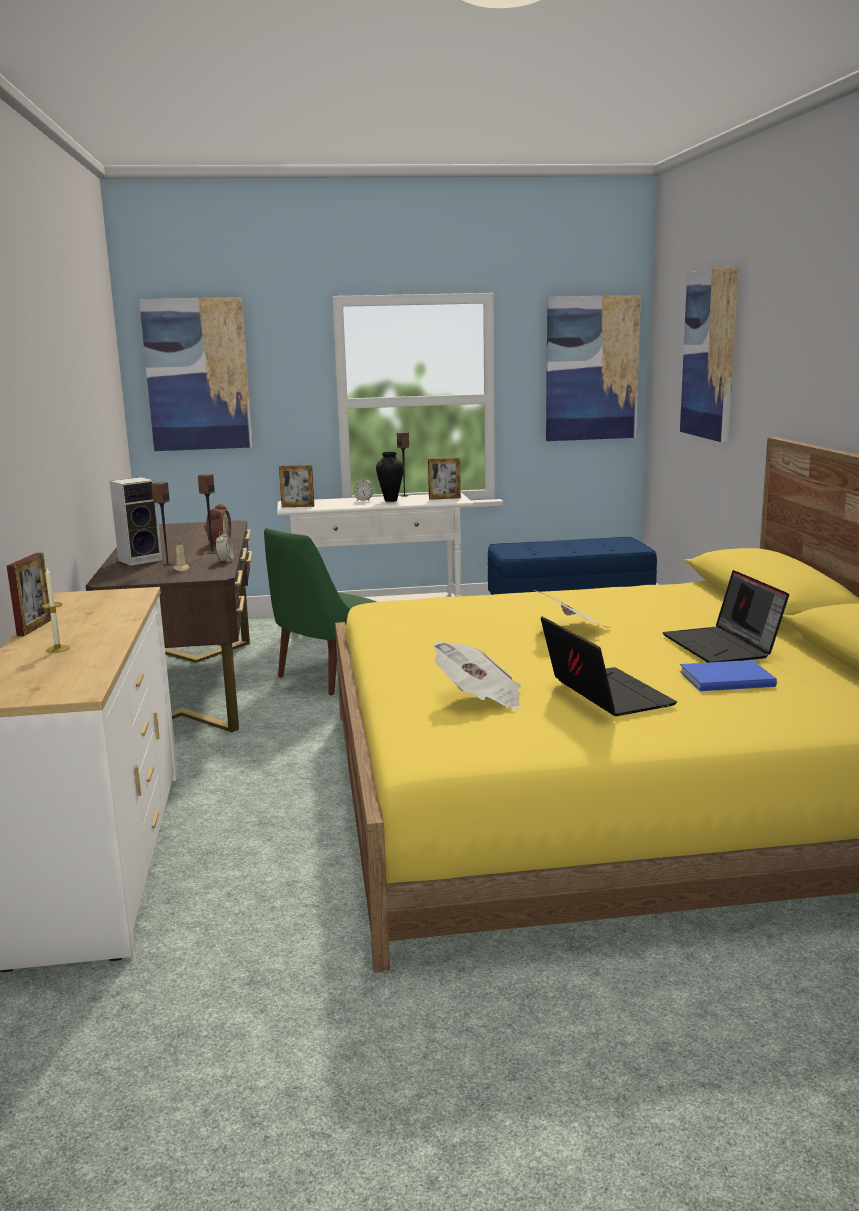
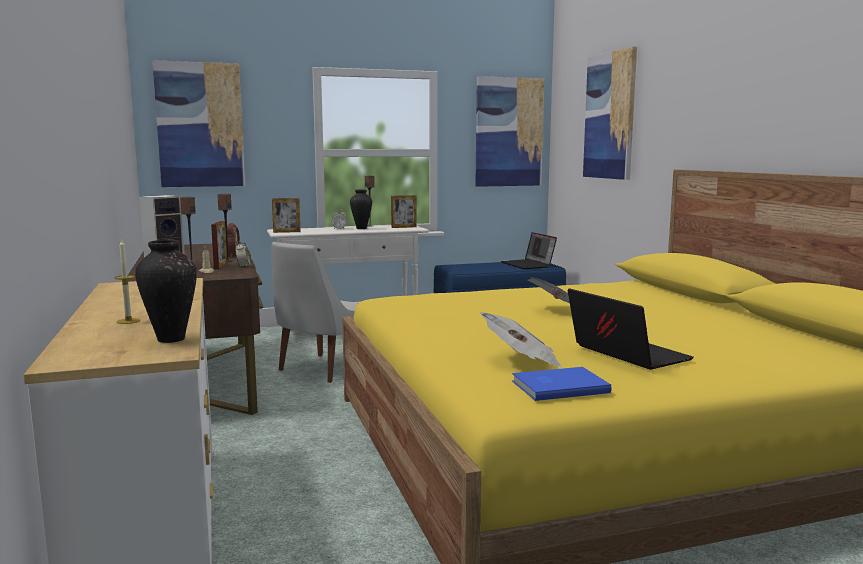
camera: 10 degrees left, 5 degrees down
picture frame [7,553,51,636] -> picture frame moved to [211,221,227,269]
green chair [264,528,377,695] -> white chair [271,242,358,383]
laptop [663,570,789,663] -> laptop moved to [501,232,557,269]
blue book [680,660,777,691] -> blue book moved to [512,367,612,401]
none -> vase [135,240,197,343]

